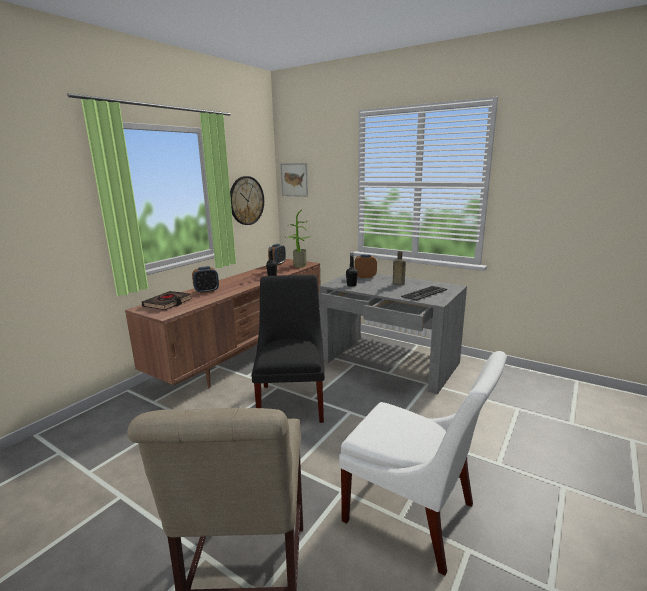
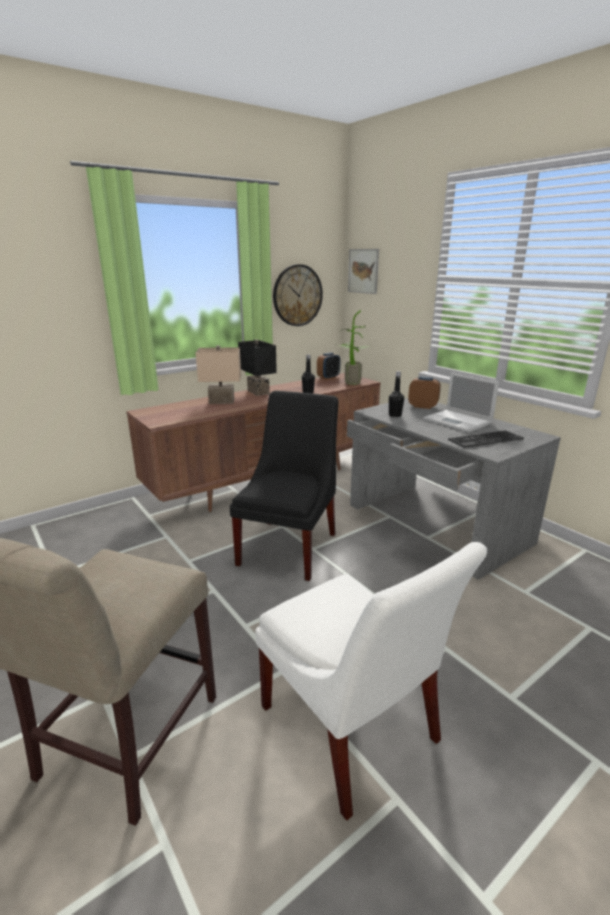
camera: 20 degrees right, 5 degrees up
black book [142,291,192,310] -> none
alarm clock [192,266,219,294] -> beige table lamp [195,346,241,404]
brown bottle [393,251,406,285] -> laptop [423,372,499,432]
none -> black table lamp [238,340,277,396]

